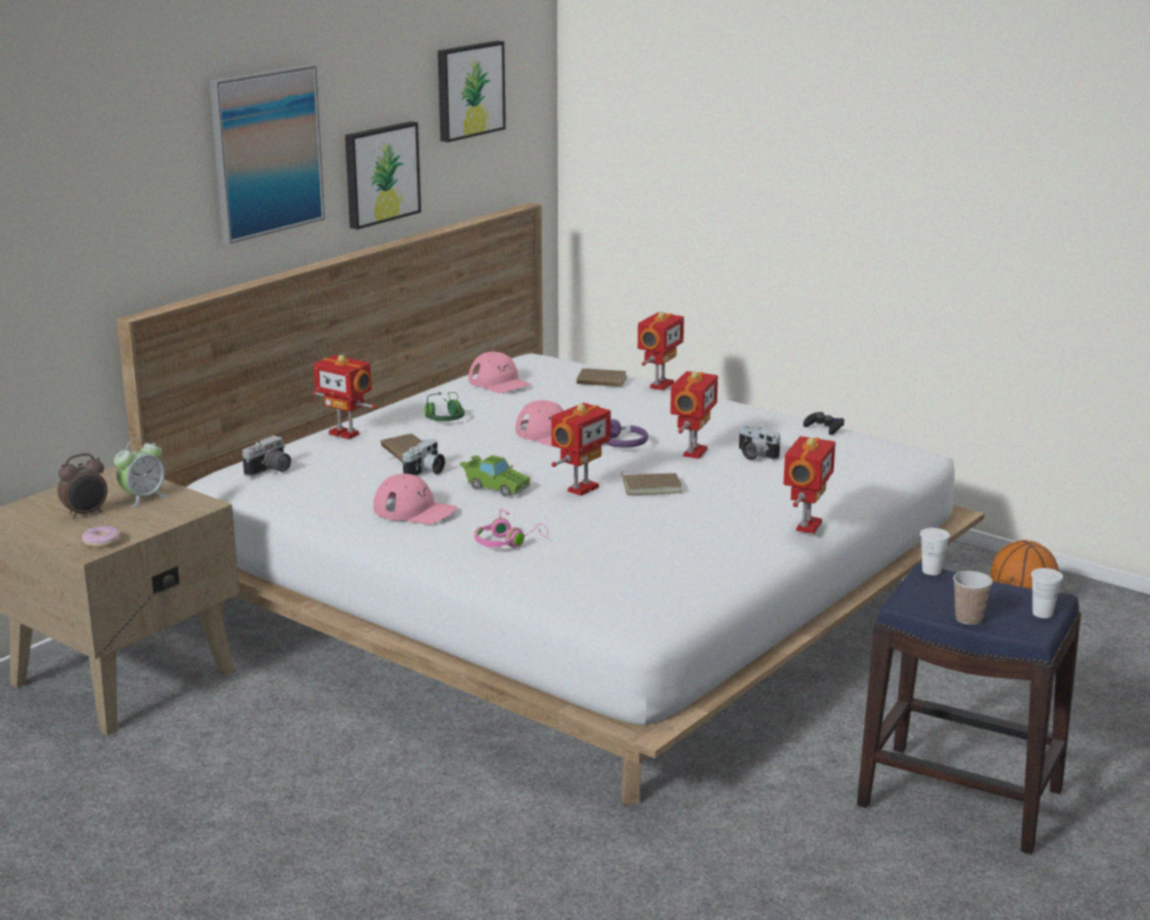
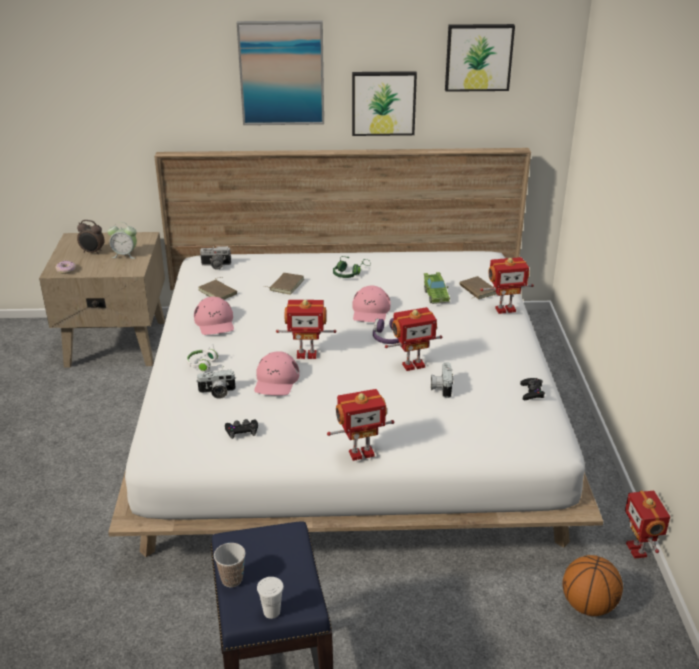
camera: 50 degrees right, 10 degrees up
toy robot [313,355,376,439] -> toy robot moved to [625,491,670,559]
camera [402,439,445,476] -> camera moved to [196,370,236,399]
green toy car [459,455,531,497] -> green toy car moved to [424,272,450,304]
pink cap [469,352,532,393] -> pink cap moved to [254,351,299,395]
pink headphones [474,509,548,547] -> white headphones [186,344,223,372]
brown book [621,471,682,495] -> brown book moved to [199,278,237,300]
white cup [920,528,950,575] -> none
none -> black game controller [225,419,258,439]

